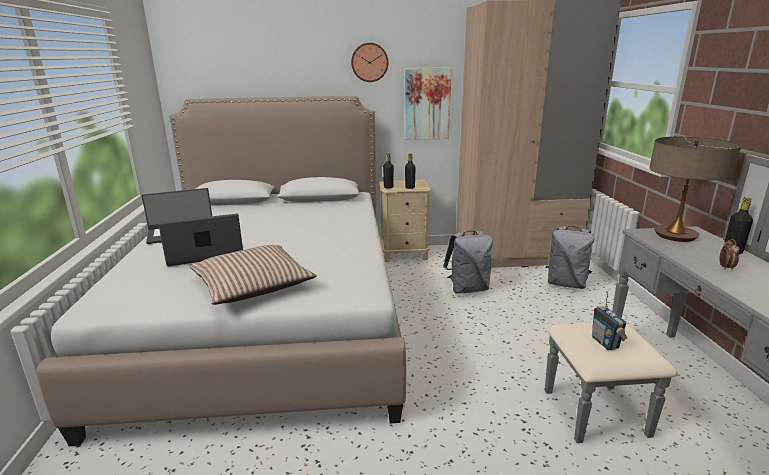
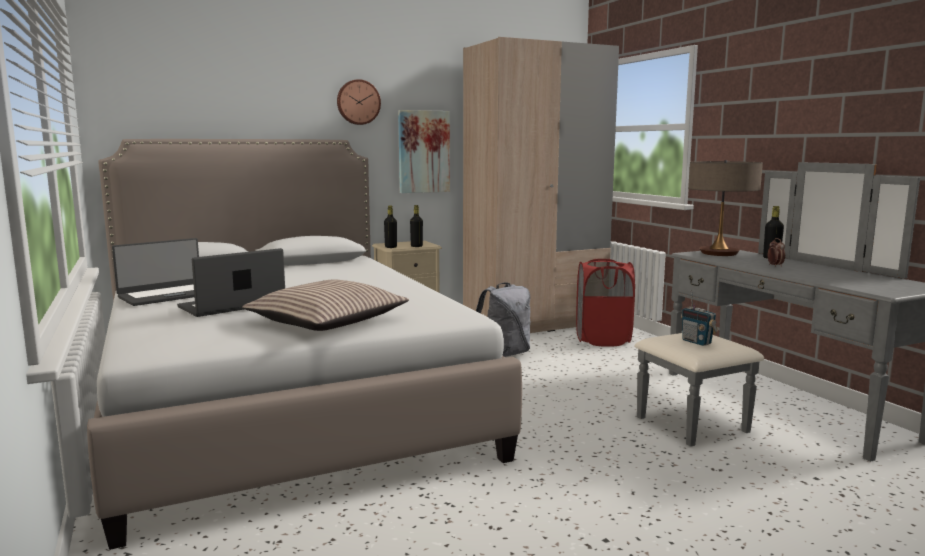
camera: 20 degrees left, 10 degrees down
grey backpack [546,226,594,289] -> red laundry basket [576,259,635,347]

